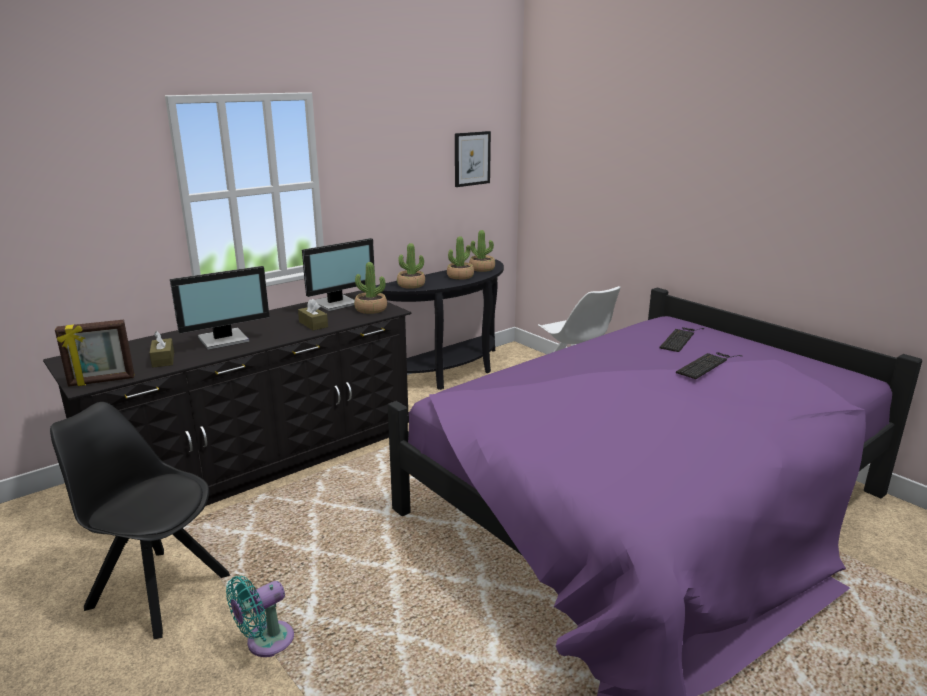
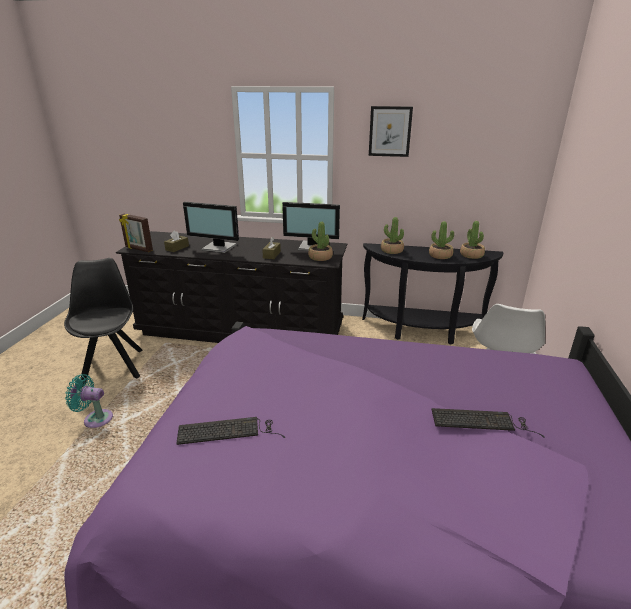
camera: 50 degrees right, 5 degrees up
picture [455,131,491,187] -> picture moved to [369,106,413,157]
keyboard [660,327,705,352] -> keyboard moved to [176,417,285,445]

